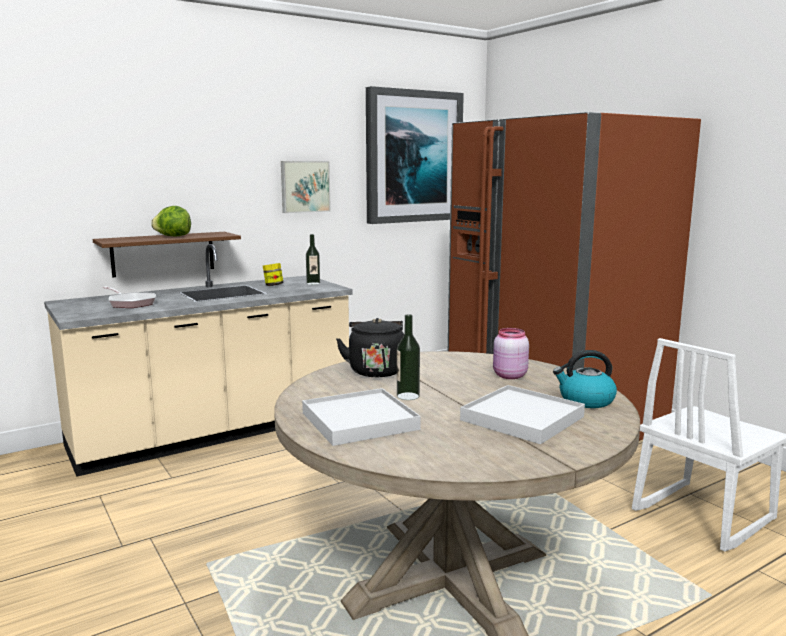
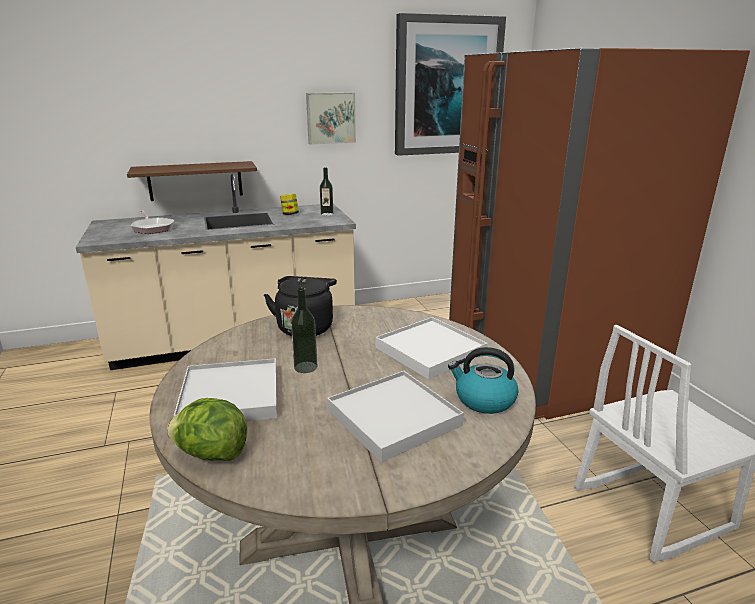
camera: 15 degrees right, 10 degrees up
lettuce [151,206,191,237] -> lettuce moved to [167,398,247,461]
pink jar [493,328,529,379] -> white tray [376,317,487,380]

